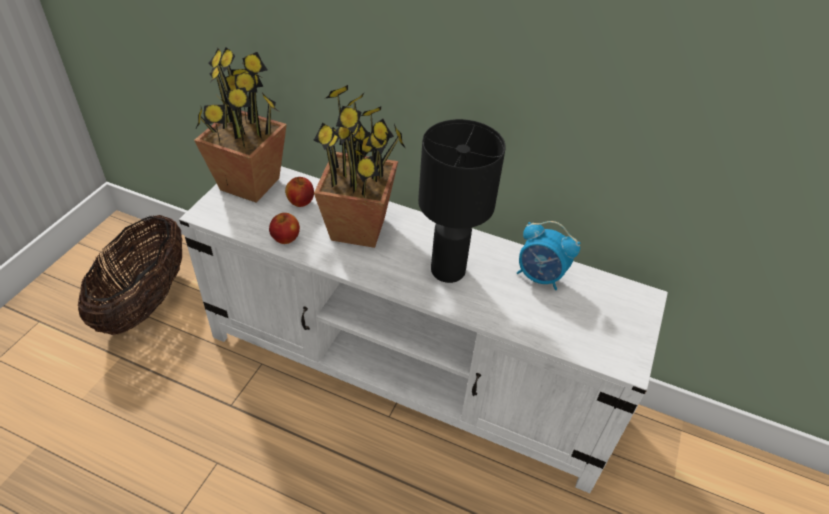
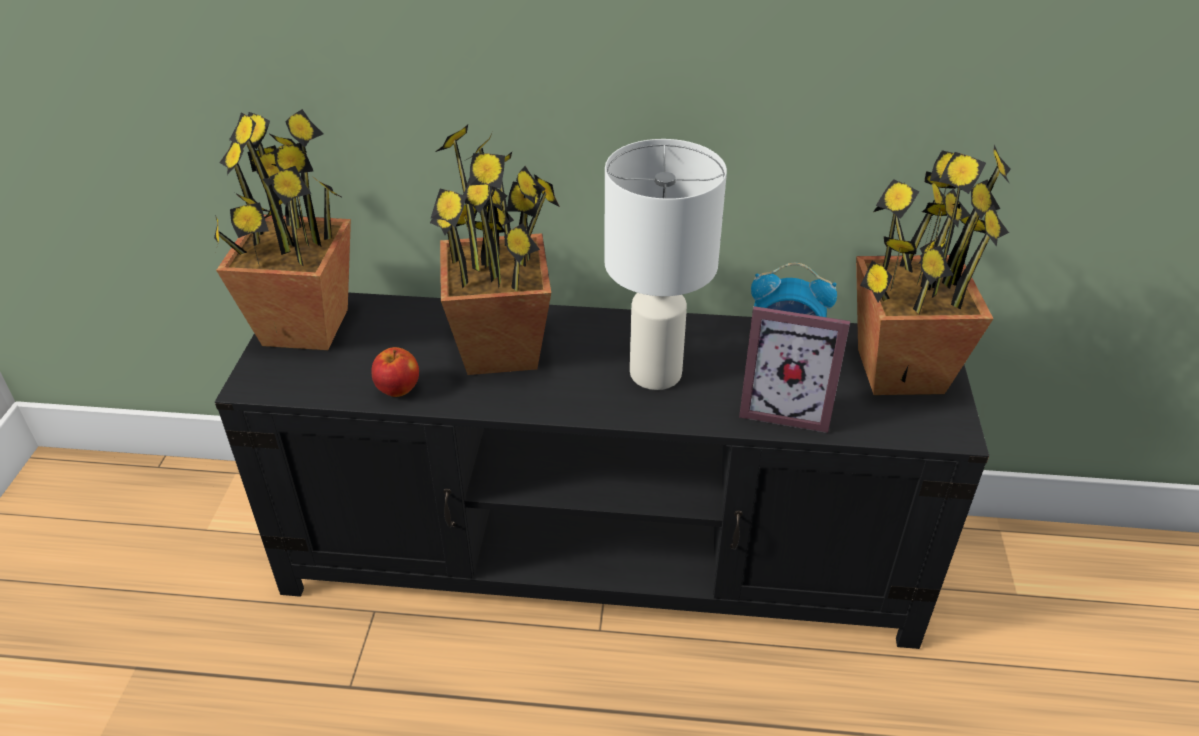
camera: 15 degrees left, 5 degrees down
basket [78,215,183,335] -> none
white tv stand [179,166,668,493] -> black tv stand [215,292,989,649]
apple [285,177,314,207] -> none
black table lamp [418,119,506,283] -> white table lamp [604,139,727,390]
none -> picture frame [739,306,850,433]
none -> potted plant [856,145,1011,395]

